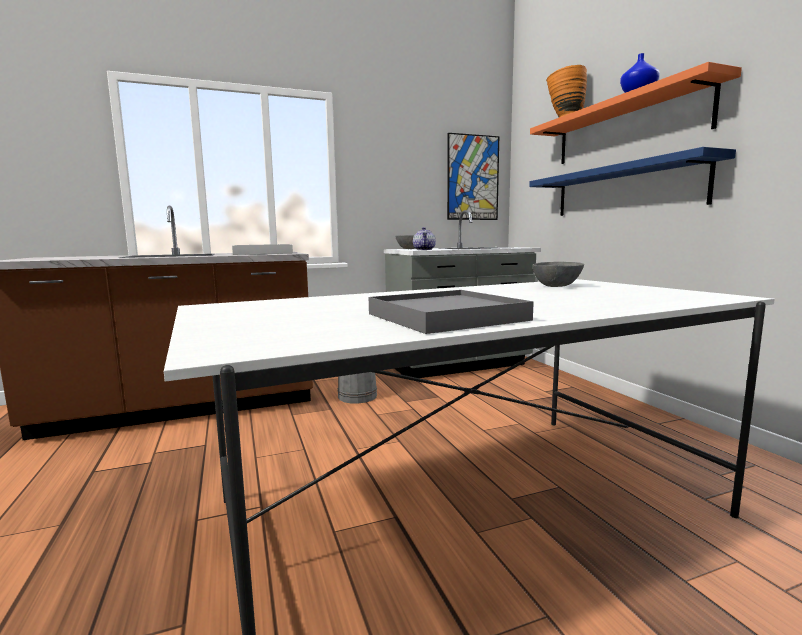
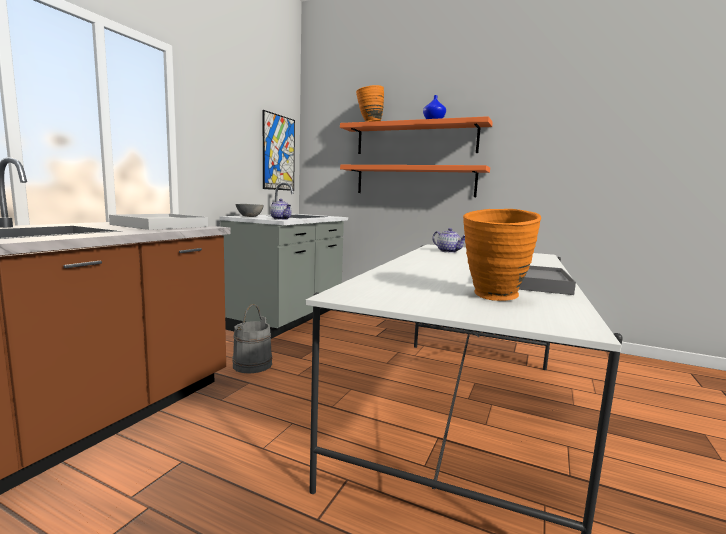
camera: 45 degrees left, 0 degrees up
blue shelf [529,147,736,216] -> orange shelf [340,165,490,197]
grey bowl [533,262,584,287] -> teapot [433,228,465,253]
none -> orange vase [463,209,541,301]

